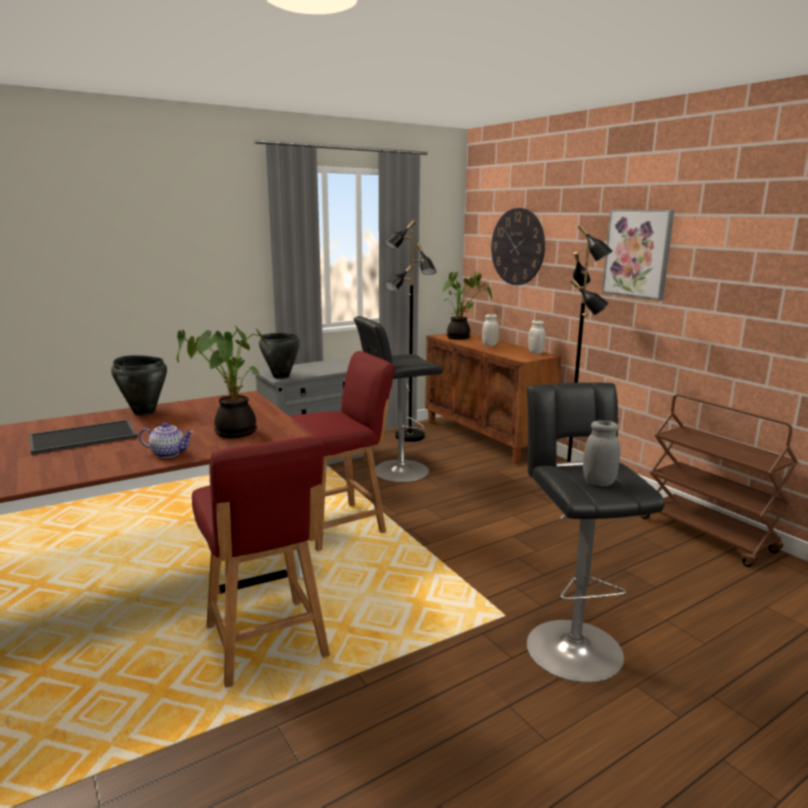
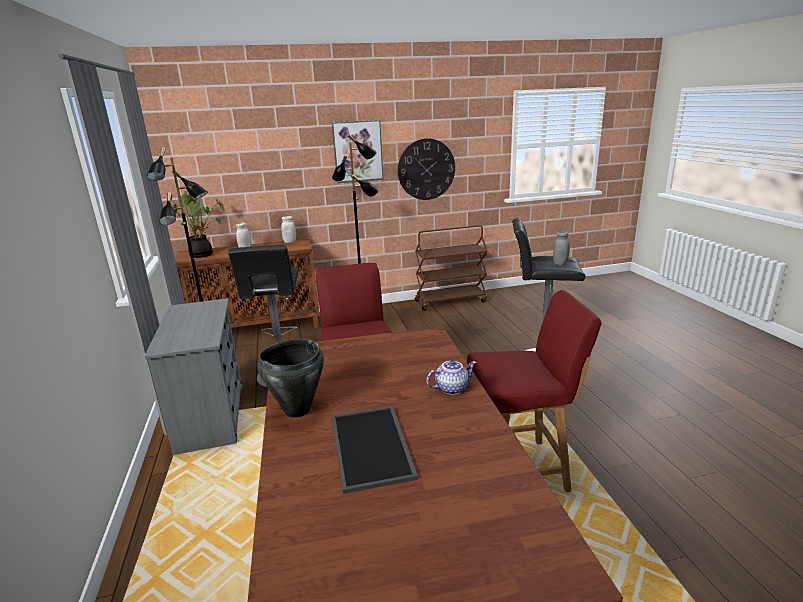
camera: 70 degrees left, 5 degrees up
teapot [139,422,193,458] -> teapot turned 45 degrees clockwise [427,360,477,395]
potted plant [176,326,269,438] -> none
black cooking pot [259,333,300,379] -> none
wall clock [491,208,545,285] -> wall clock moved to [398,138,455,200]

